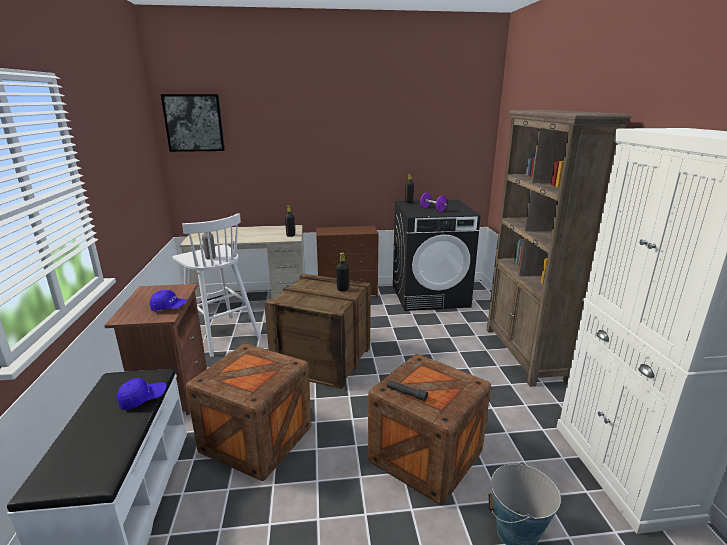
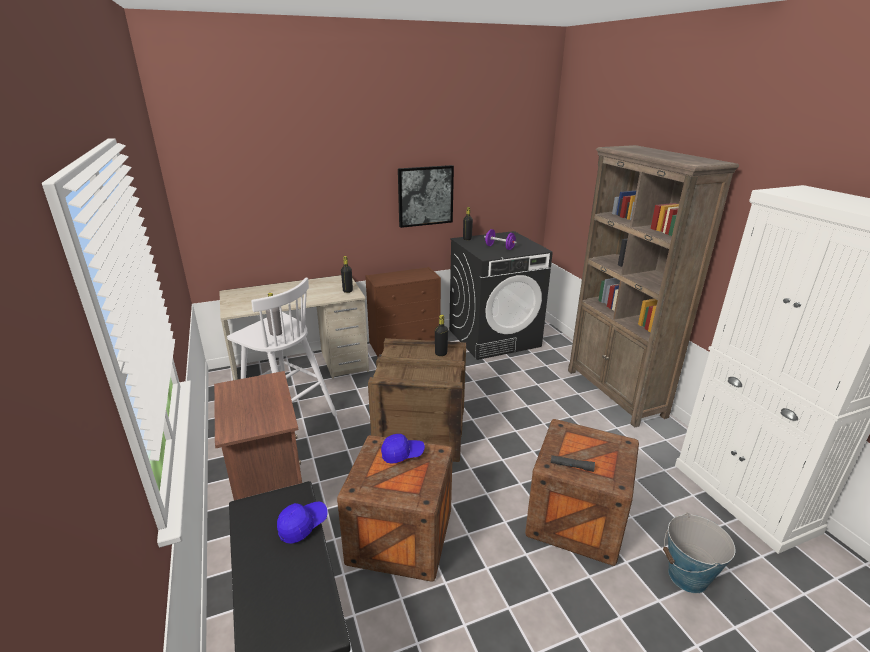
camera: 15 degrees left, 5 degrees up
blue cap [150,290,188,311] -> blue cap moved to [381,434,425,464]
picture [161,94,225,152] -> picture moved to [398,165,454,228]

